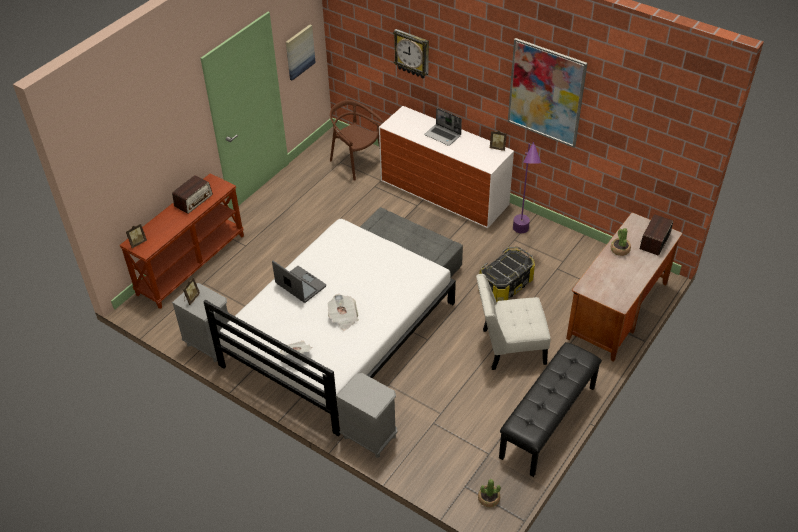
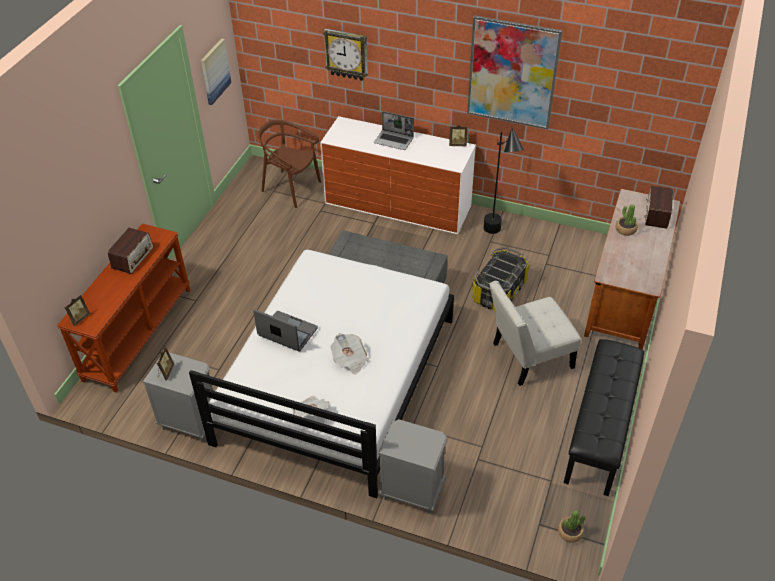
camera: 15 degrees left, 0 degrees up
purple floor lamp [513,142,541,233] -> black floor lamp [483,128,524,234]

